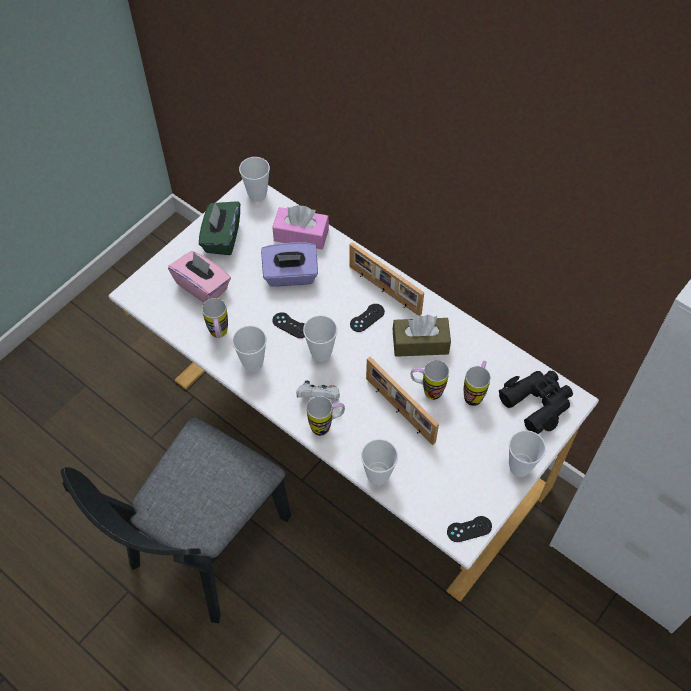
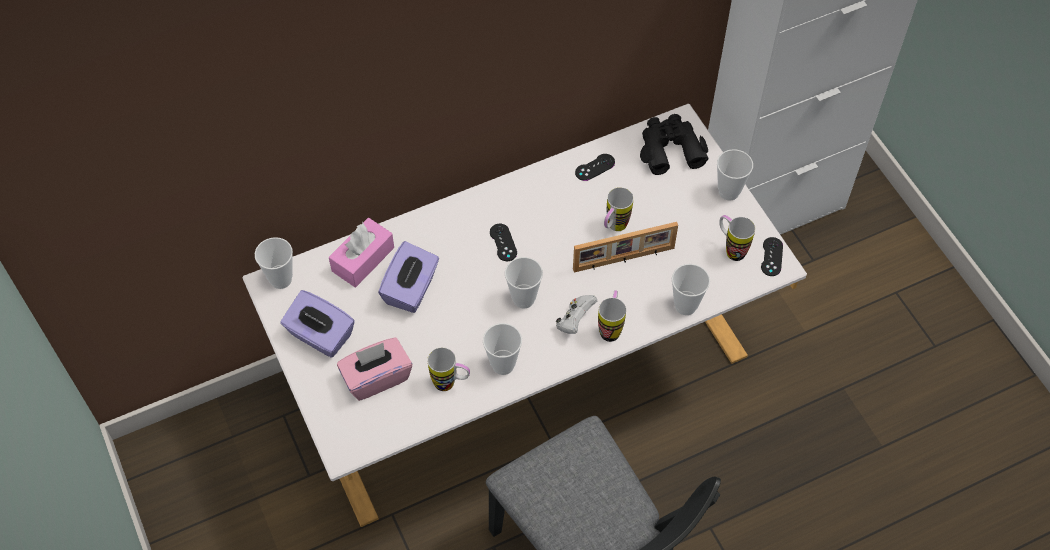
camera: 65 degrees left, 0 degrees up
green tissue box [199,201,240,255] -> purple tissue box [281,290,355,358]
black game controller [273,312,305,338] -> black game controller moved to [575,154,615,181]
picture frame [349,242,424,316] -> none
brown tissue box [393,315,451,357] -> none
mug [464,361,491,406] -> mug moved to [719,215,755,261]

